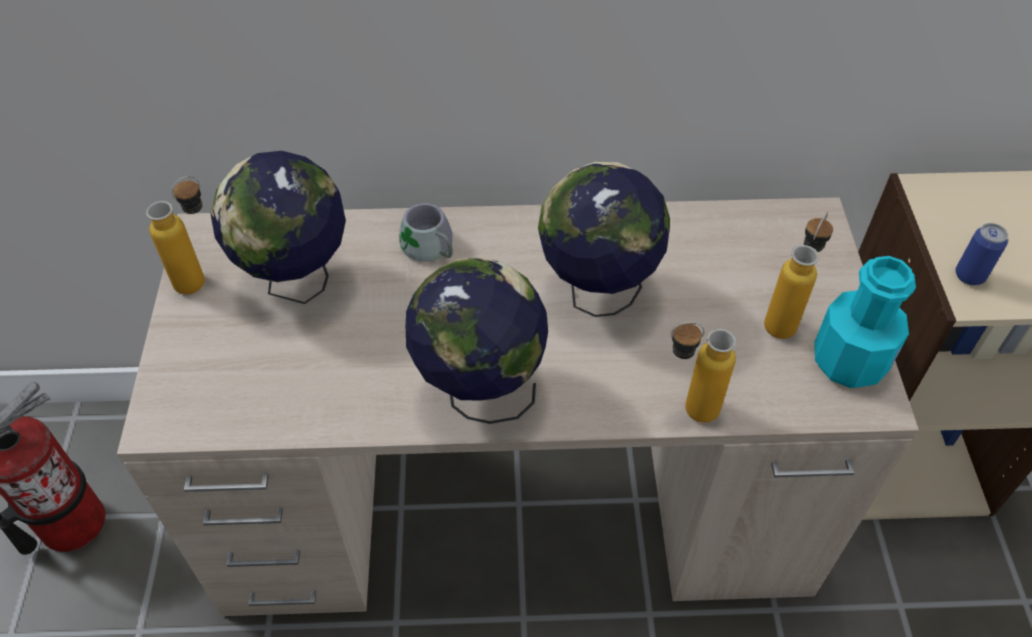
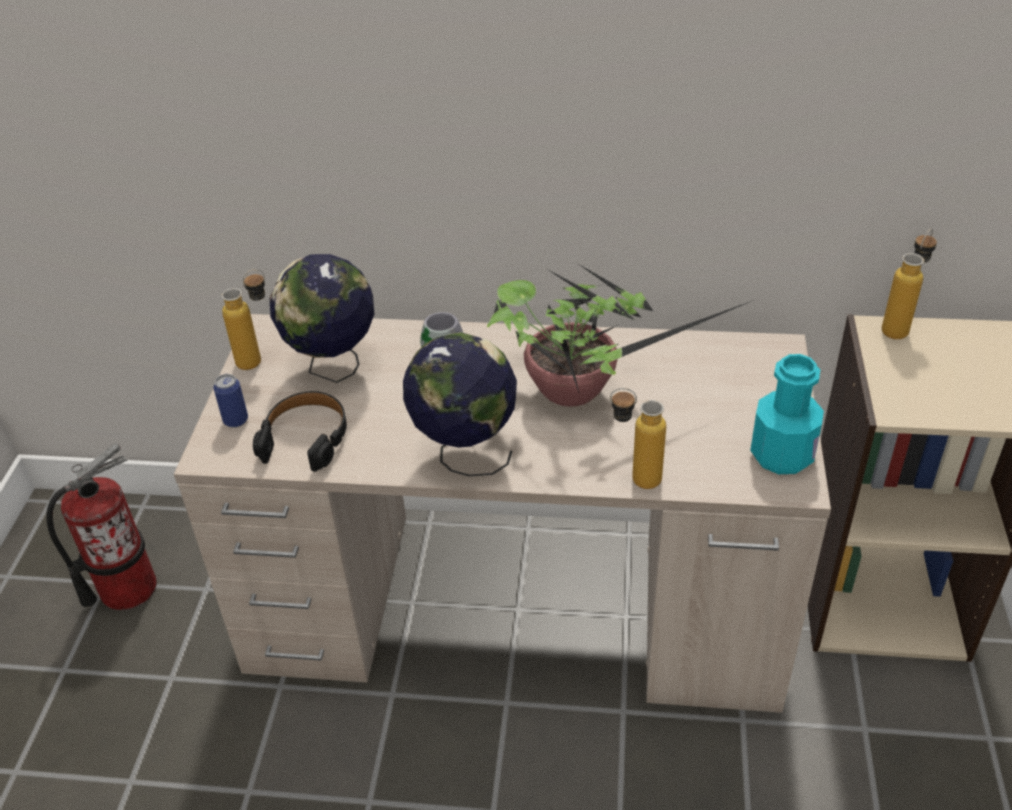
camera: 10 degrees right, 10 degrees down
globe [538,162,670,317] -> potted plant [487,263,754,407]
bottle [764,212,833,339] -> bottle moved to [882,229,937,339]
can [955,223,1008,285] -> can moved to [213,374,248,428]
none -> black headphones [253,391,347,472]

